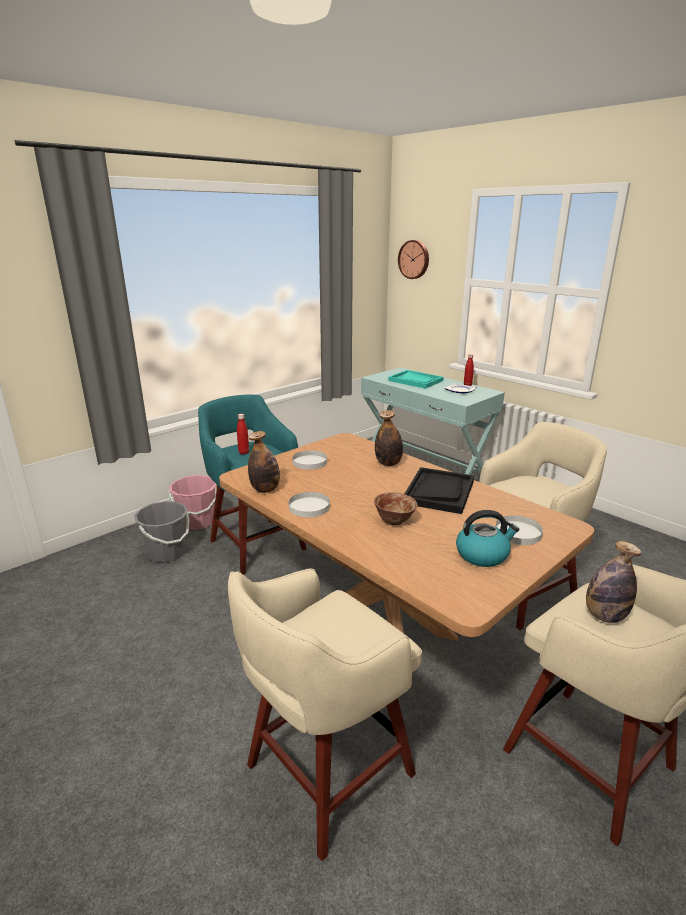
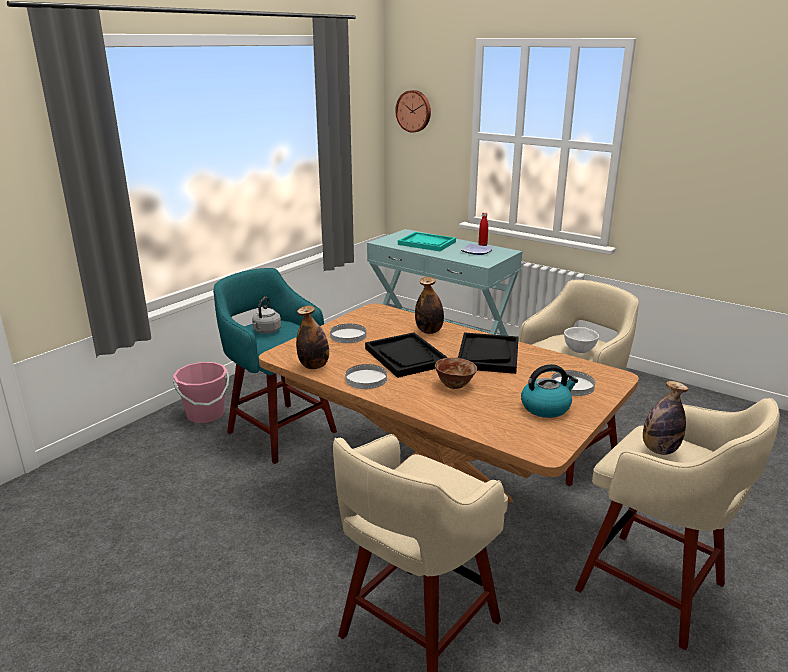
camera: 10 degrees left, 0 degrees up
grey bucket [134,501,190,562] -> none
red bottle [237,414,249,454] -> grey kettle [252,297,281,334]
none -> black tray [365,332,448,378]
none -> white bowl [564,327,599,353]

